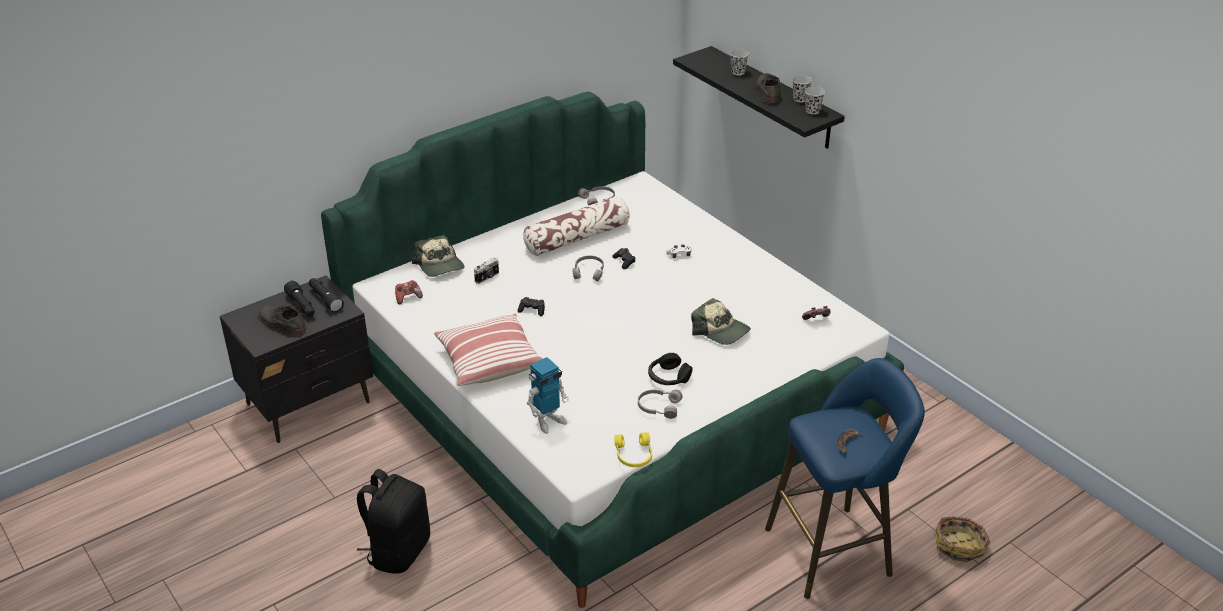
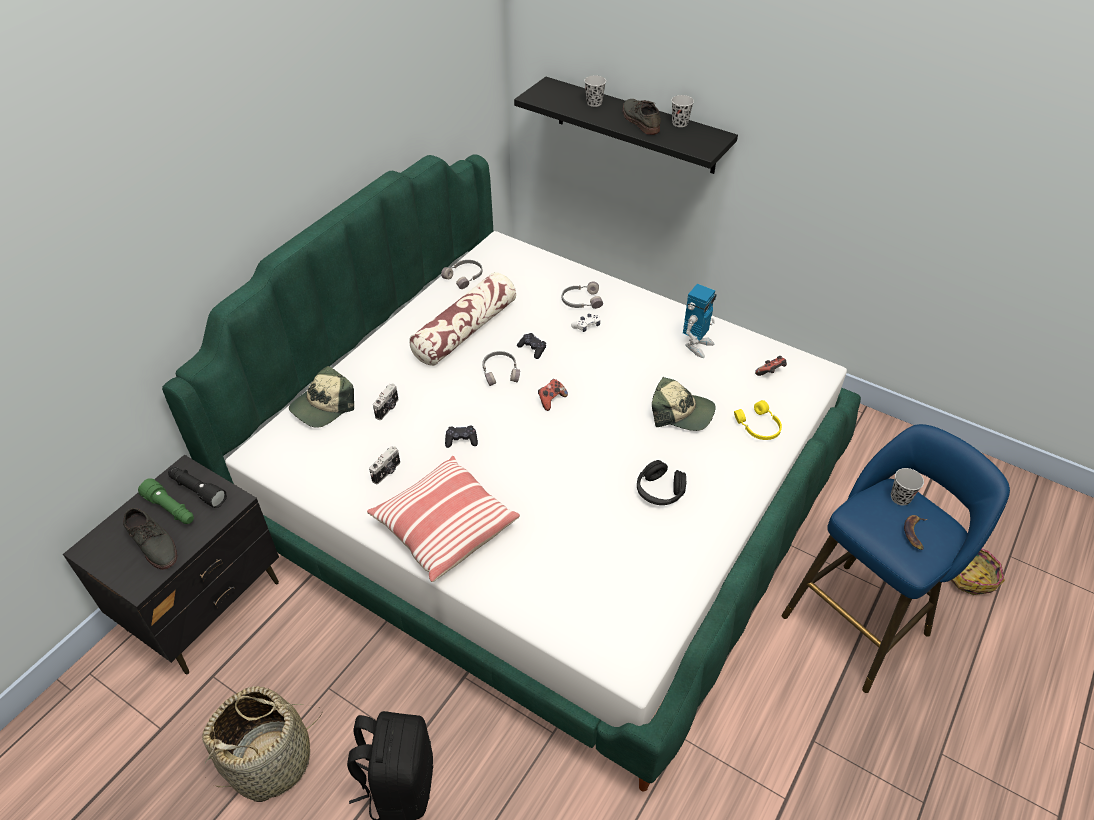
camera: 20 degrees left, 10 degrees up
grey shoe [258,305,306,335] -> grey shoe turned 150 degrees counterclockwise [123,508,177,570]
black flashlight [284,281,315,317] -> green flashlight [138,478,194,524]
game controller [395,280,423,304] -> game controller moved to [538,379,568,411]
cap [412,235,464,277] -> cap turned 90 degrees clockwise [289,366,354,428]
toy robot [527,357,569,434] -> toy robot moved to [683,284,717,358]
yellow headphones [614,432,652,467] -> yellow headphones moved to [734,400,782,440]
grey headphones [638,390,683,419] -> grey headphones moved to [562,281,603,309]
black cup [805,87,825,114] -> black cup moved to [891,468,924,506]
none -> basket [202,686,322,802]
none -> camera [369,446,400,484]

